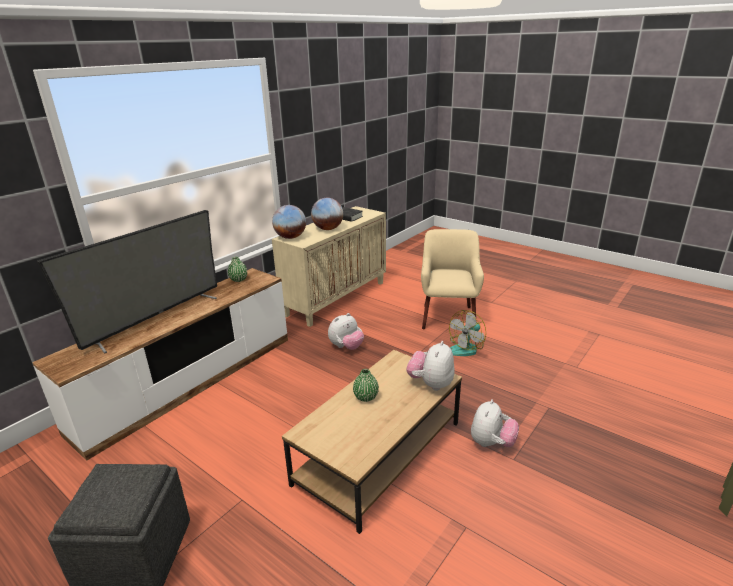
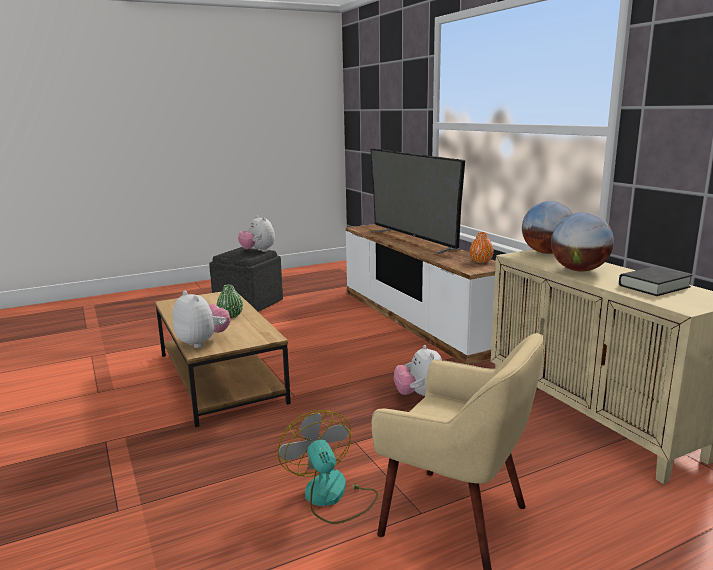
camera: 115 degrees right, 10 degrees down
green vase [228,257,247,282] -> orange vase [470,232,494,263]
plush toy [471,399,519,447] -> plush toy moved to [238,216,275,252]

